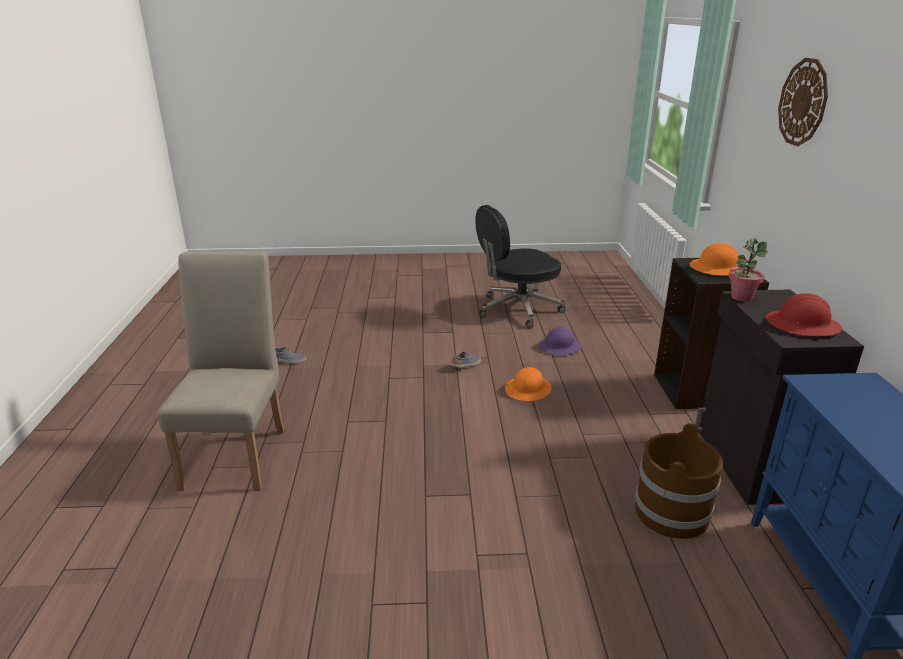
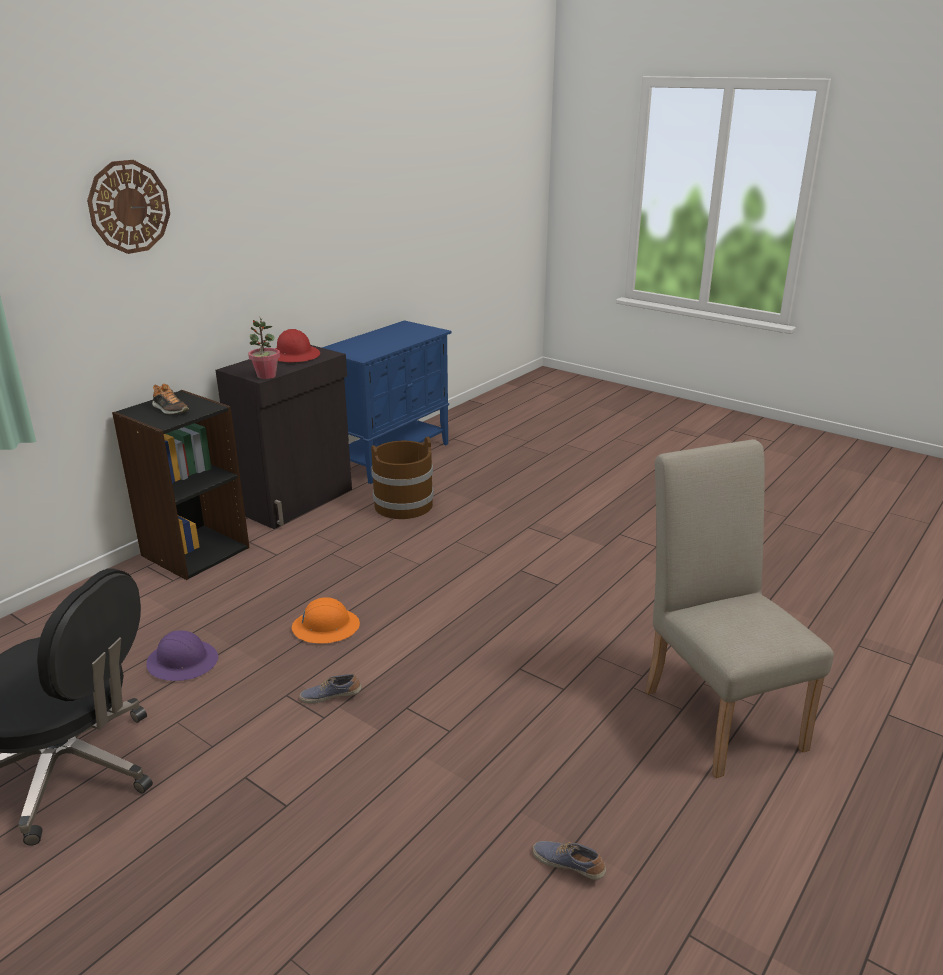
camera: 140 degrees left, 0 degrees up
beige chair [157,252,285,491] -> beige chair turned 120 degrees clockwise [645,439,834,778]
orange hard hat [690,243,746,276] -> shoe [152,383,189,414]

